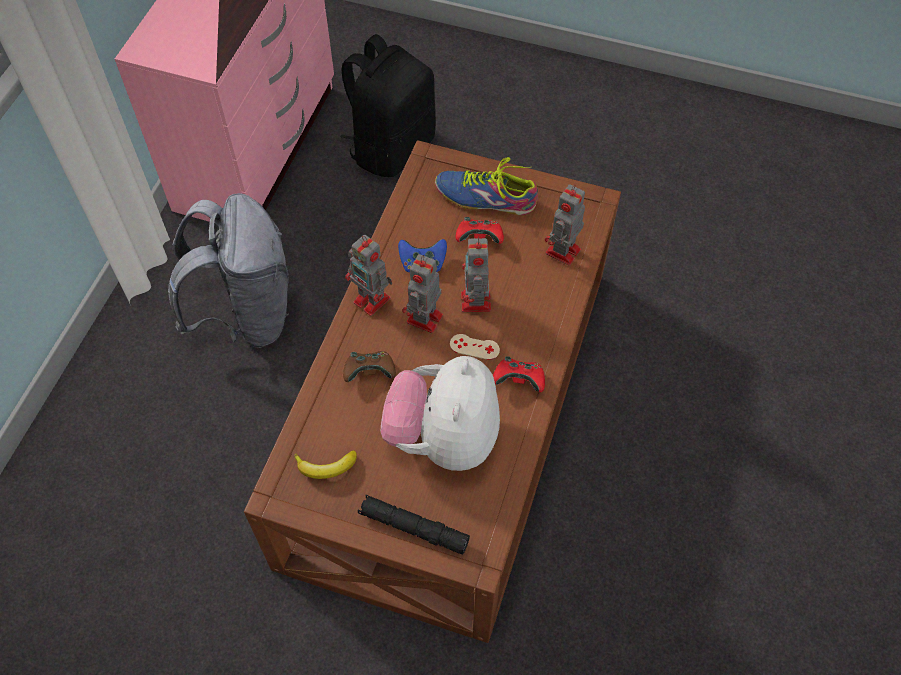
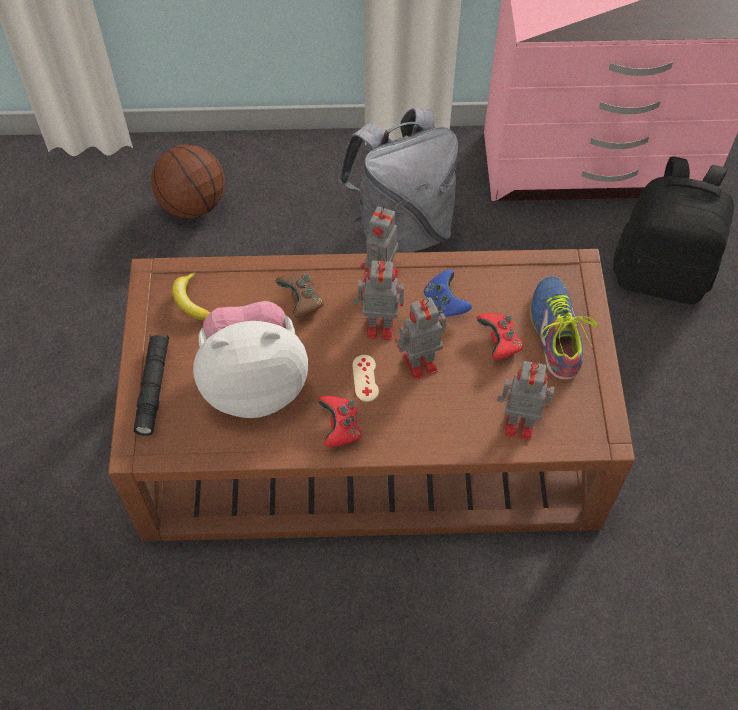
camera: 70 degrees right, 0 degrees up
none -> basketball [151,144,225,218]

